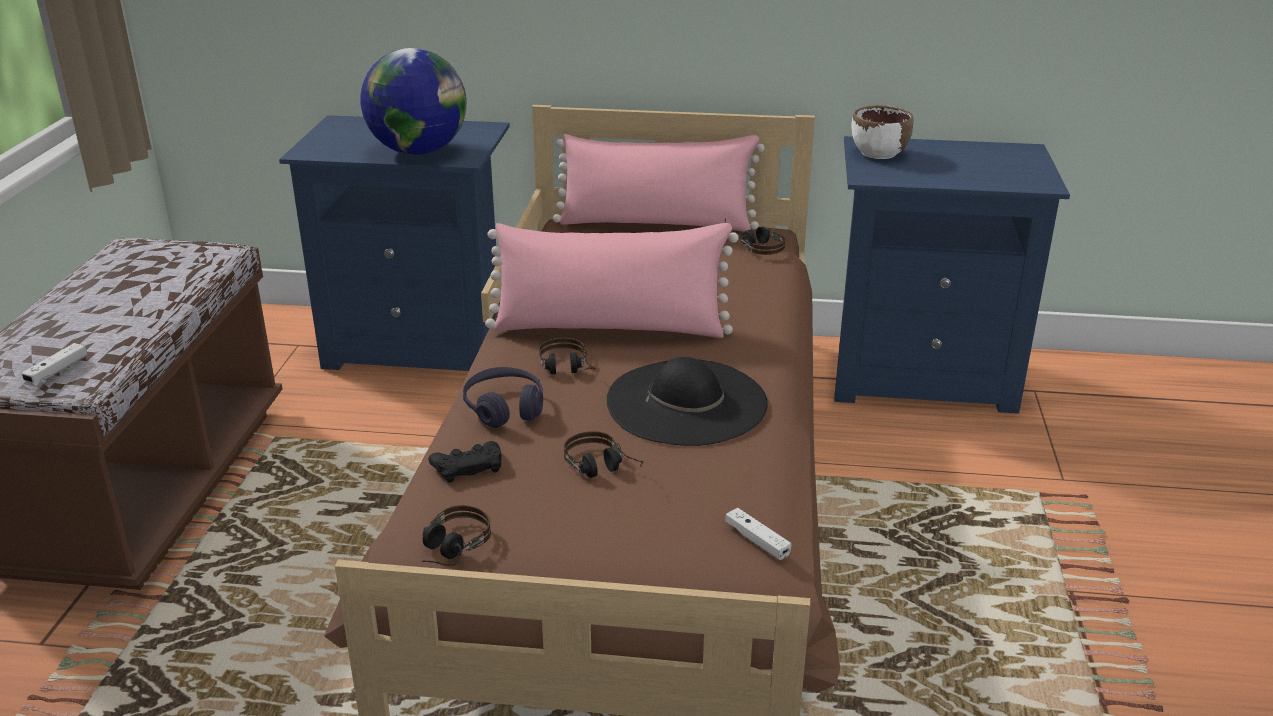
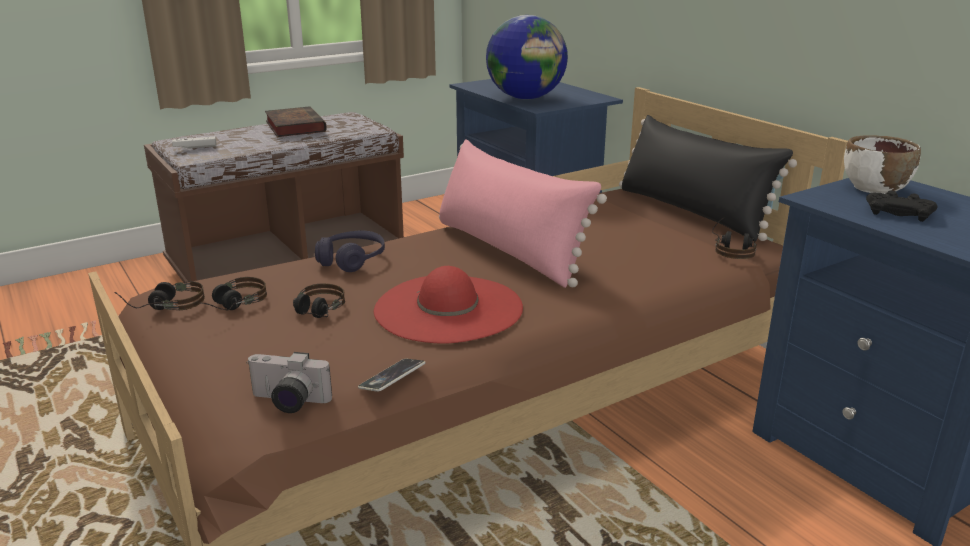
camera: 50 degrees right, 5 degrees down
black game controller [428,441,502,483] -> black game controller moved to [866,190,937,222]
headphones [539,338,596,374] -> headphones moved to [200,277,267,310]
pink pillow [553,134,765,232] -> black pillow [619,115,797,241]
black hat [607,357,768,446] -> red hat [374,266,523,344]
white game controller [725,508,791,560] -> camera [246,352,332,413]
none -> book [265,106,327,137]
none -> phone [358,359,426,392]

